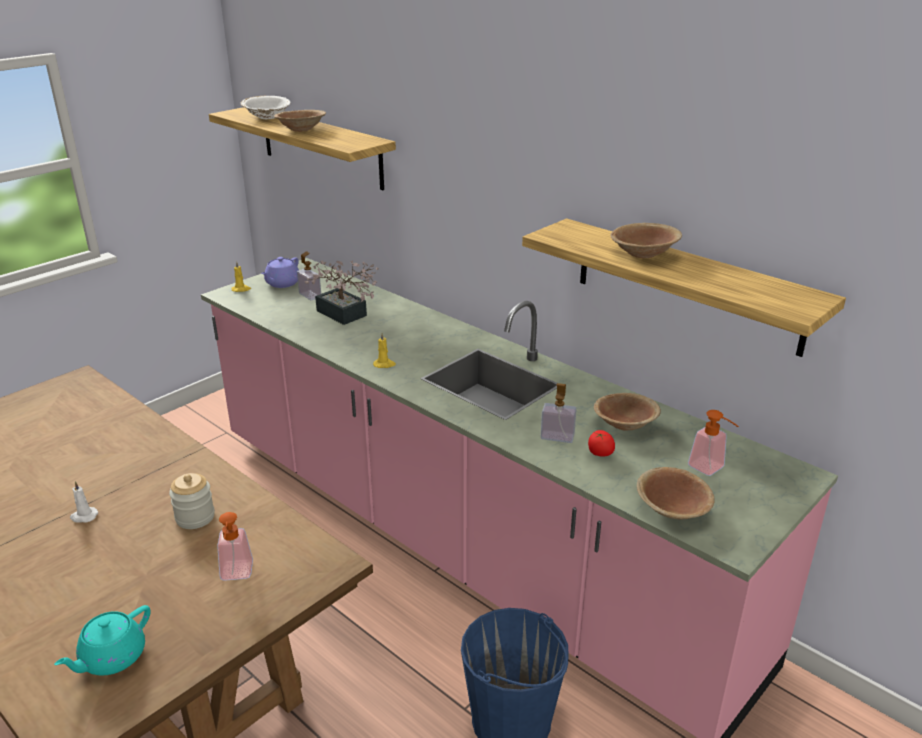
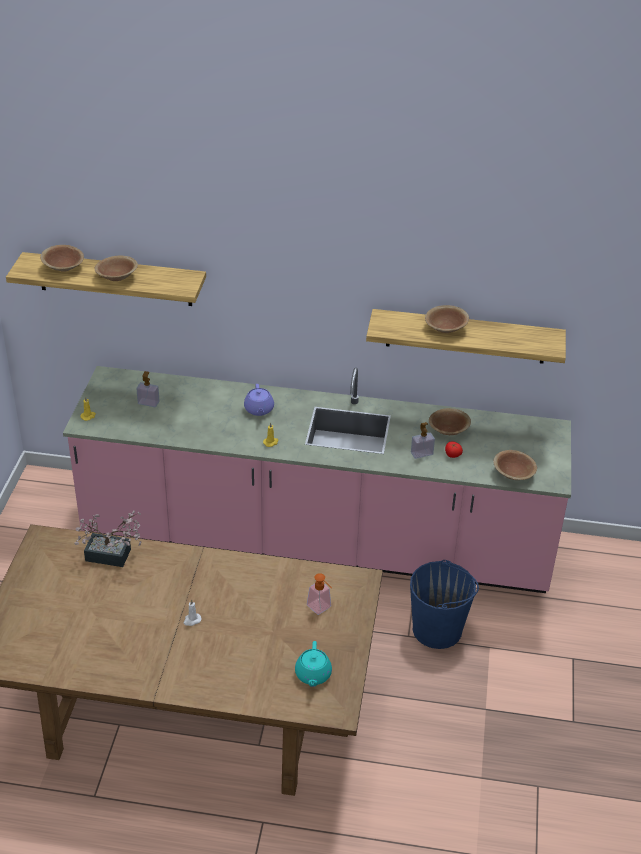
camera: 35 degrees left, 10 degrees up
jar [169,473,215,529] -> none
white bowl [241,96,291,119] -> brown bowl [40,245,84,272]
purple teapot [261,257,299,288] -> purple teapot moved to [244,384,274,416]
potted plant [305,260,379,325] -> potted plant moved to [74,511,142,567]
soap dispenser [688,410,739,476] -> none

